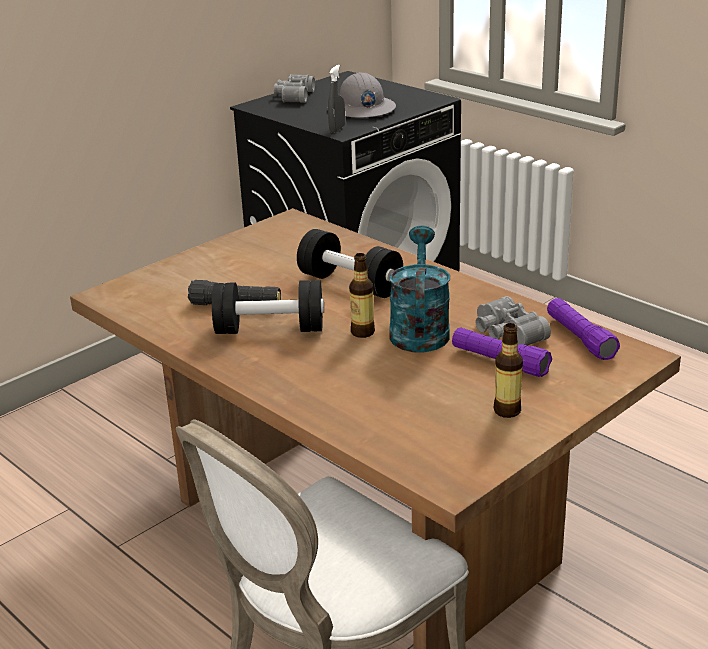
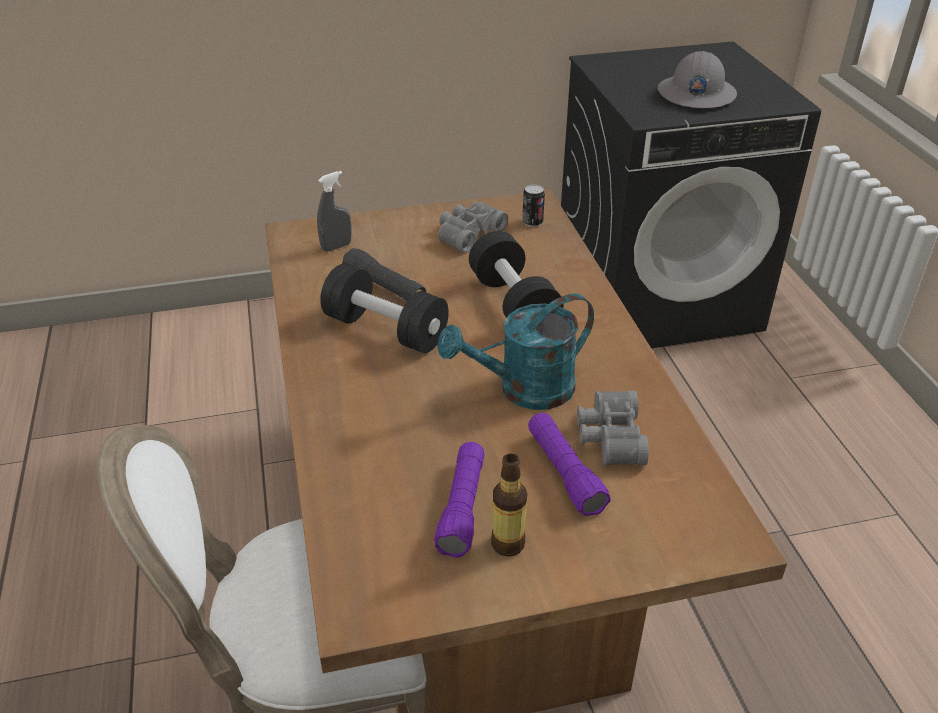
camera: 30 degrees right, 10 degrees up
grey binoculars [274,74,315,103] -> grey binoculars moved to [438,202,508,253]
grey spray bottle [328,65,345,133] -> grey spray bottle moved to [317,171,351,252]
bottle [349,253,375,338] -> none
turquoise watering can [389,225,450,353] -> turquoise watering can turned 150 degrees counterclockwise [437,293,594,410]
purple flashlight [547,298,620,360] -> purple flashlight moved to [434,442,485,558]
none -> can [522,184,545,227]

